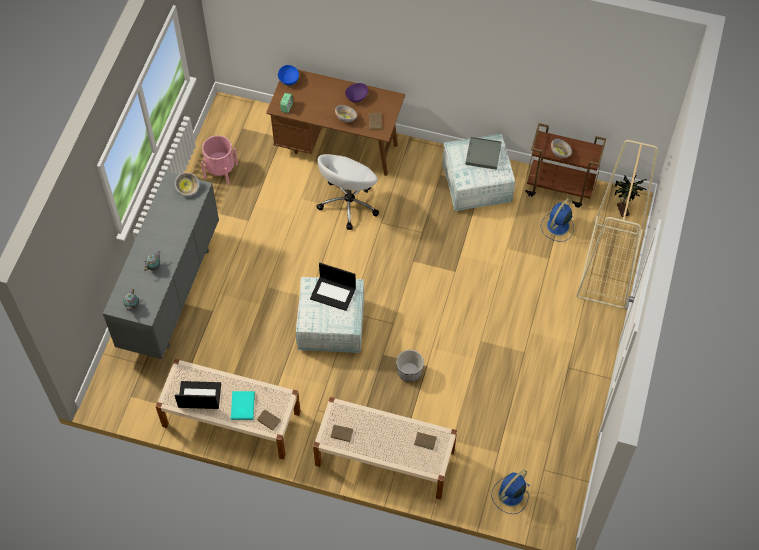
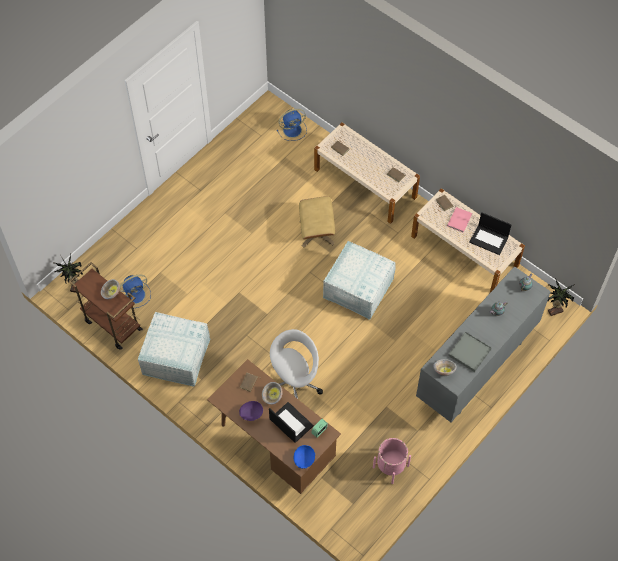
camera: 155 degrees left, 0 degrees up
turquoise book [231,391,255,420] -> pink book [447,207,472,233]
laptop [310,263,356,311] -> laptop moved to [269,402,314,443]
planter [396,350,424,382] -> beige ottoman [299,196,335,247]
grey tray [465,137,502,170] -> grey tray moved to [448,332,491,372]
beige clothes rack [576,140,658,309] -> none
none -> potted plant [547,278,575,316]

